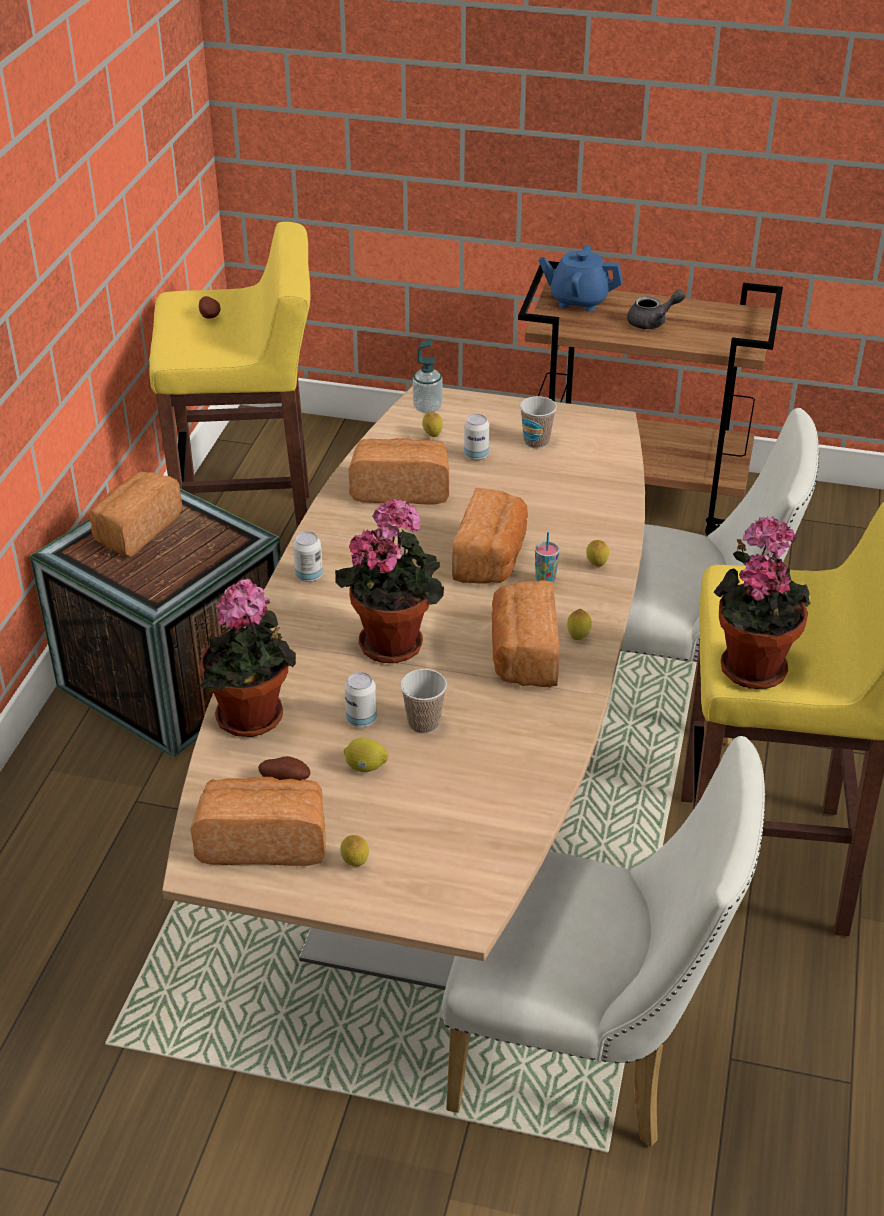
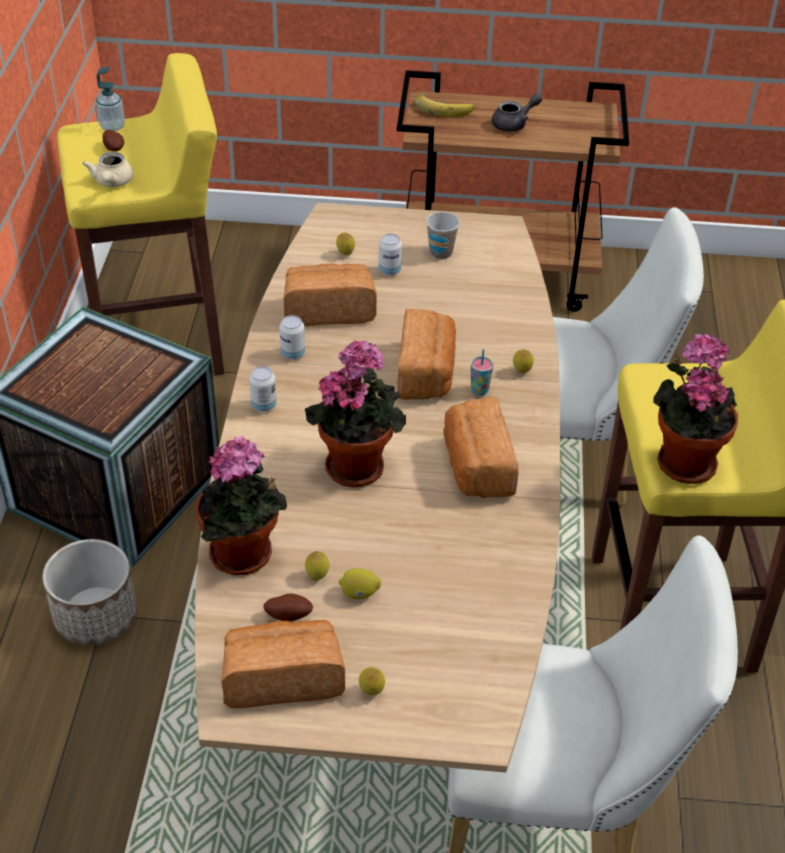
camera: 10 degrees left, 5 degrees up
bread [89,472,182,557] -> none
can [345,672,377,727] -> can moved to [279,315,305,360]
cup [400,669,447,734] -> none
soap dispenser [413,339,443,413] -> soap dispenser moved to [96,66,125,132]
blue teapot [539,245,623,311] -> banana [414,90,474,117]
lemon [567,609,592,640] -> lemon moved to [305,551,329,581]
none -> planter [43,539,137,645]
none -> beige teapot [83,152,133,187]

